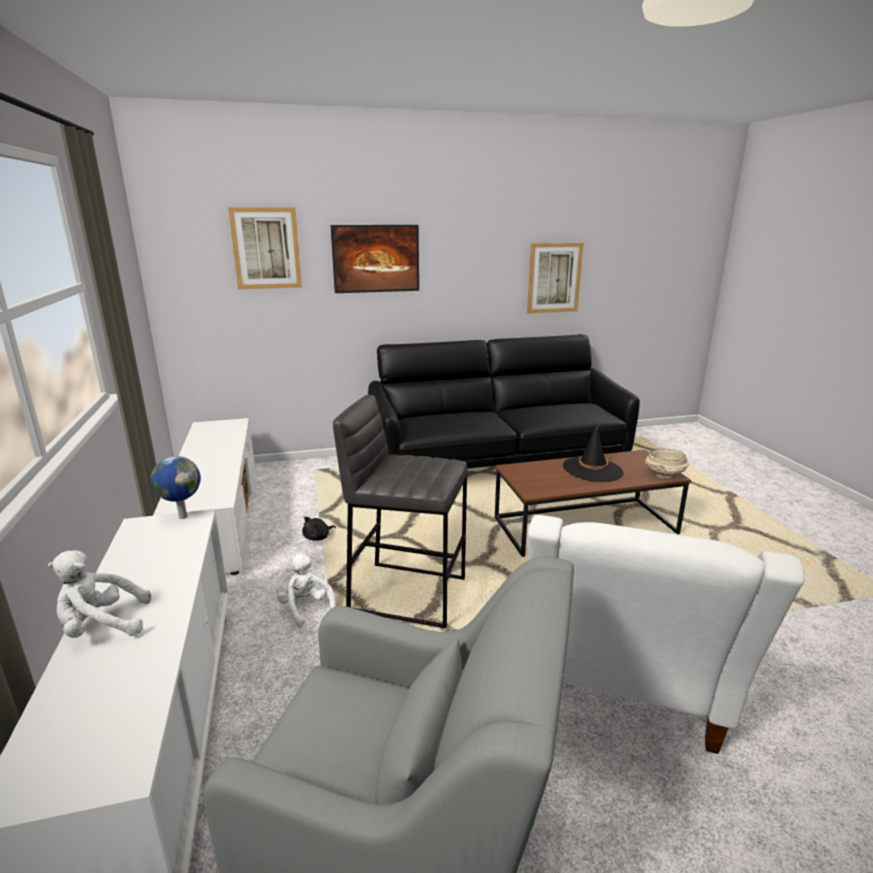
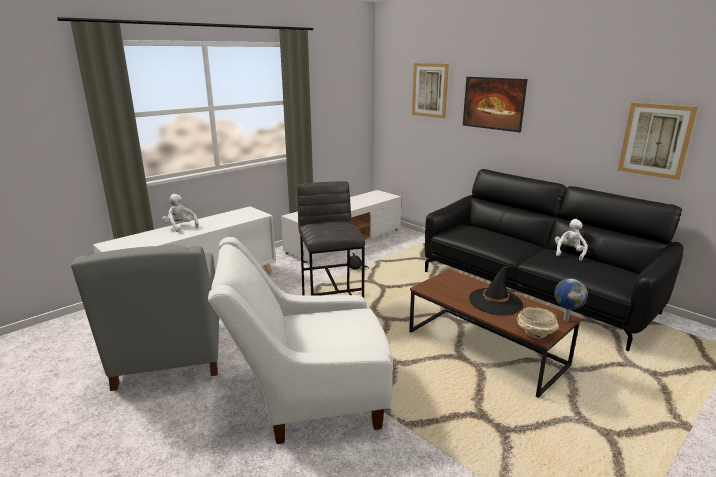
camera: 60 degrees right, 0 degrees up
globe [151,456,201,519] -> globe moved to [554,278,588,321]
white plush toy [277,554,336,627] -> white plush toy moved to [555,219,588,261]

